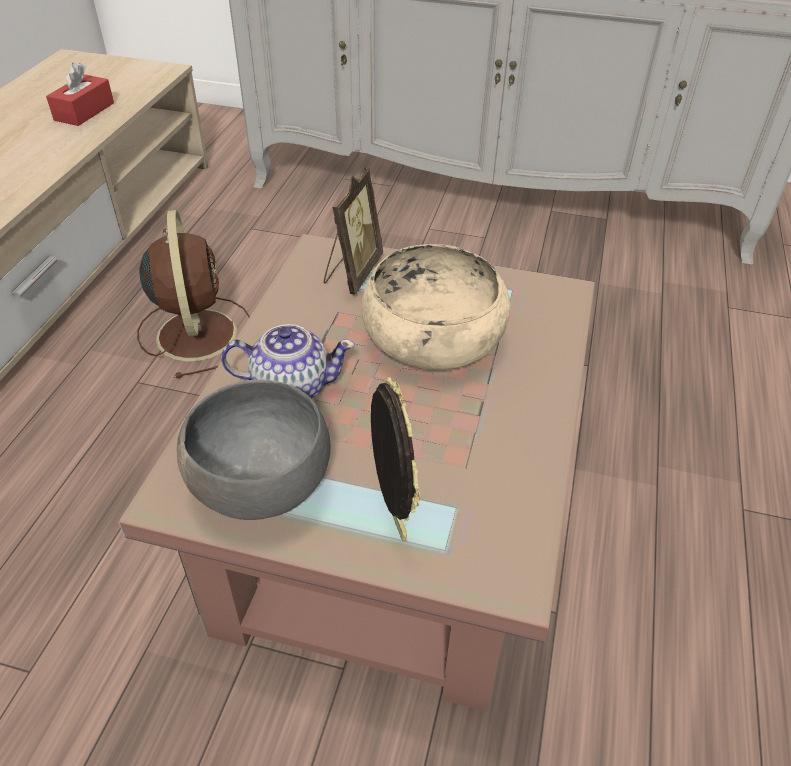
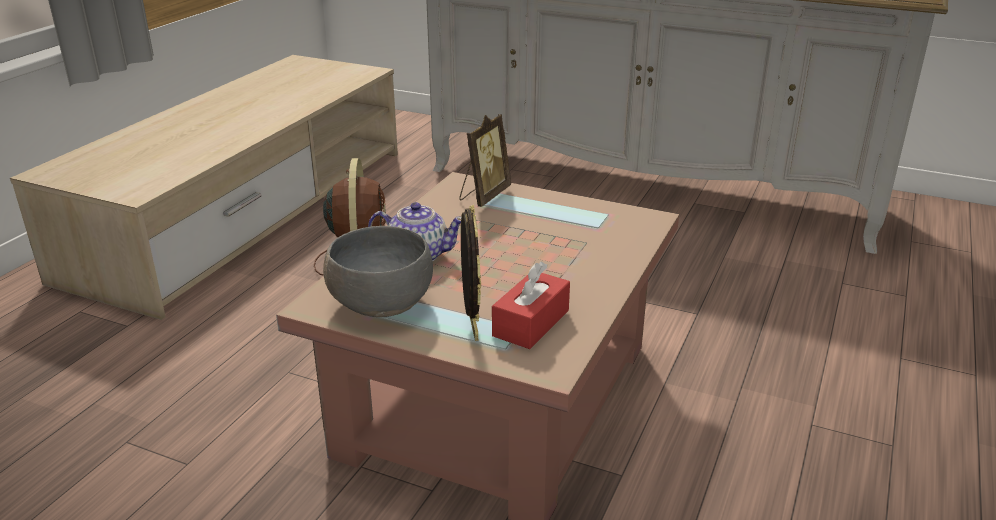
camera: 10 degrees right, 15 degrees down
red tissue box [46,63,114,126] -> red tissue box moved to [492,262,570,349]
beige bowl [361,244,511,370] -> none

